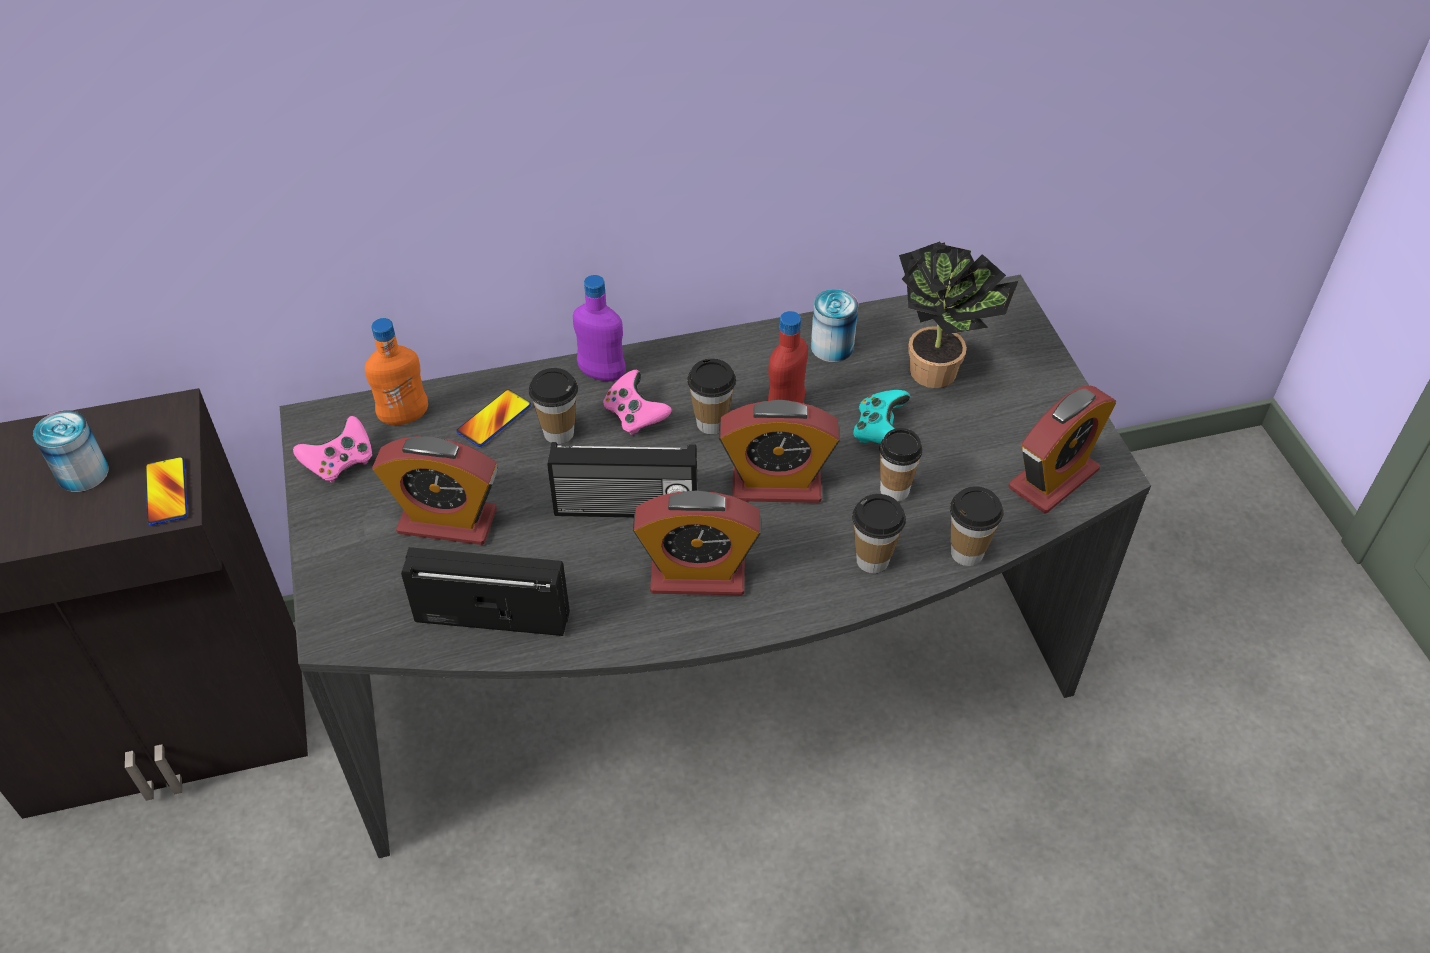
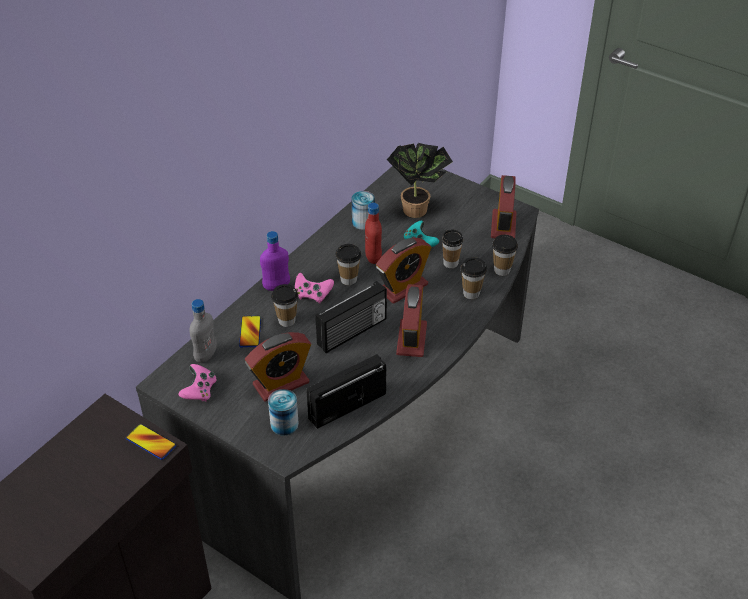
camera: 40 degrees left, 5 degrees down
can [33,410,109,492] -> can moved to [268,389,299,436]
orange bottle [365,318,428,426] -> grey bottle [189,299,217,363]
alarm clock [633,490,761,595] -> alarm clock turned 135 degrees clockwise [396,284,427,357]

